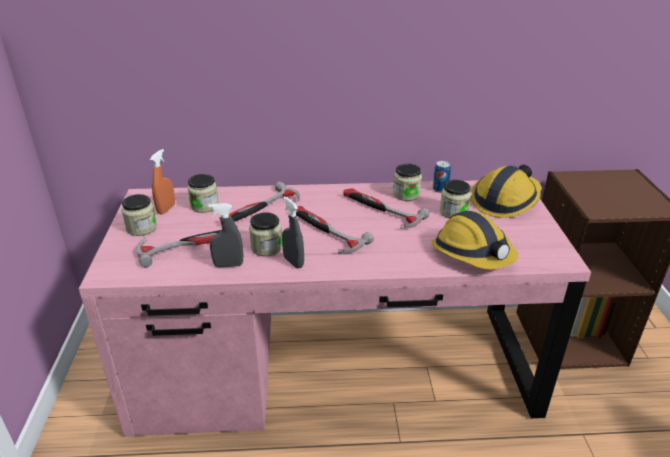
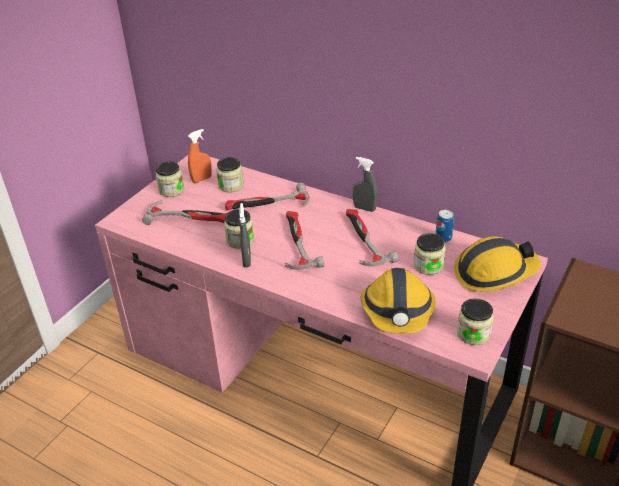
camera: 35 degrees right, 5 degrees up
grey spray bottle [208,203,243,268] -> grey spray bottle moved to [353,157,378,212]
jar [393,164,422,201] -> jar moved to [457,299,494,345]

